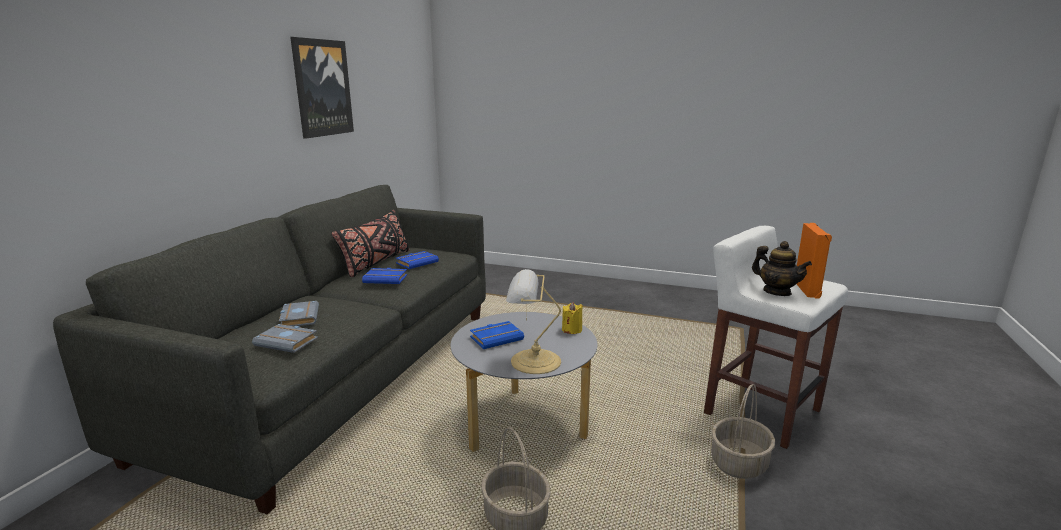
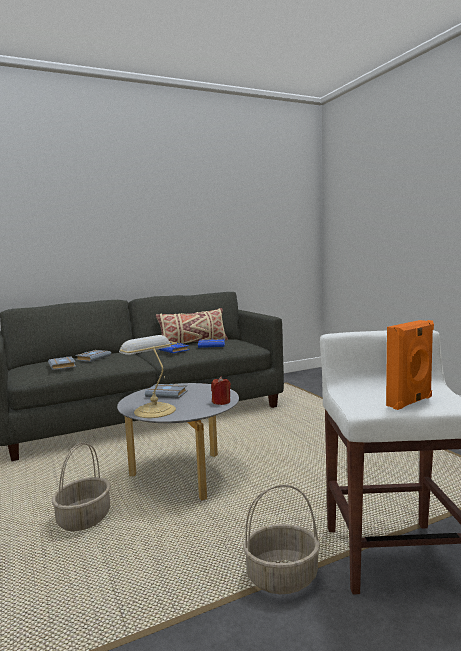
camera: 45 degrees right, 10 degrees down
picture [290,37,354,139] -> none
black pillow [331,210,410,277] -> beige pillow [156,308,228,344]
blue book [470,321,524,349] -> grey book [145,384,188,399]
yellow candle [562,302,583,334] -> red candle [211,376,231,405]
teapot [752,241,812,296] -> none

